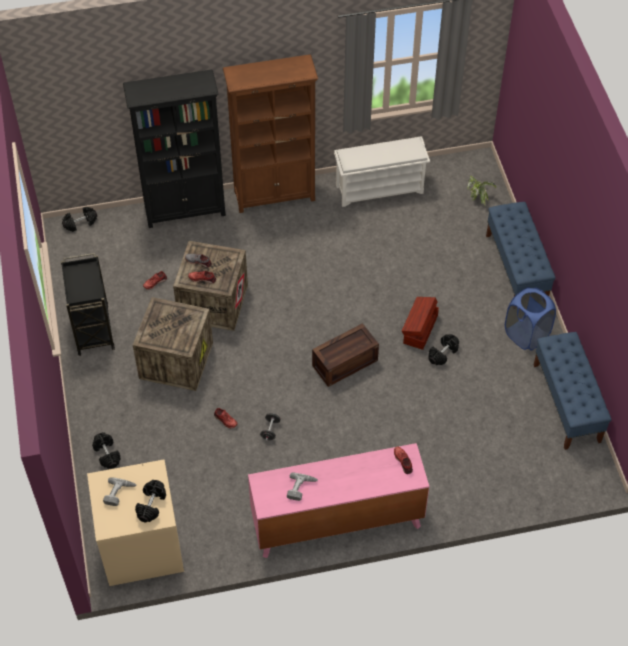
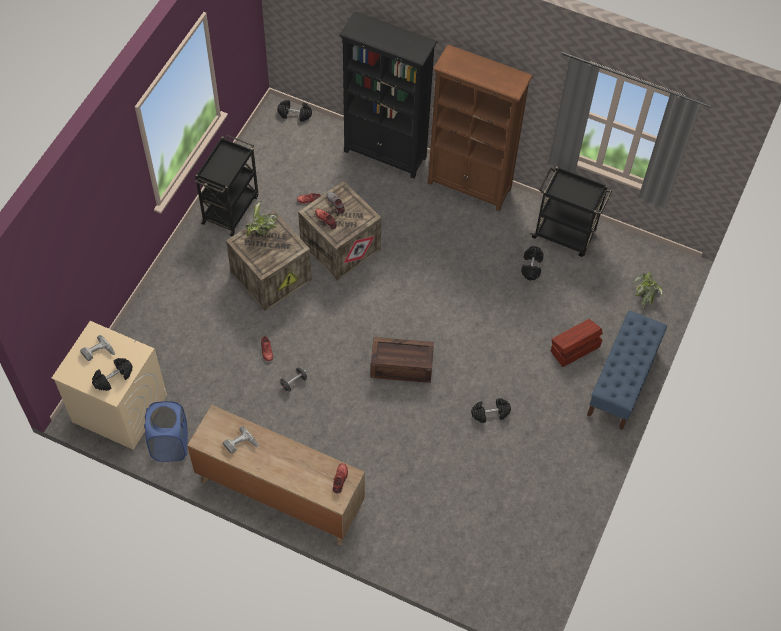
camera: 35 degrees right, 5 degrees up
black dumbbell [92,432,121,469] -> black dumbbell moved to [521,246,544,280]
pink dresser [248,443,429,558] -> brown dresser [187,405,365,545]
white shoe rack [334,136,430,207] -> black cart [530,166,612,257]
brown storage box [402,297,439,350] -> brown storage box moved to [551,319,603,367]
blue laundry basket [505,287,556,350] -> blue laundry basket moved to [144,401,188,462]
blue bench [534,332,611,450] -> none
none -> potted plant [246,201,278,237]

